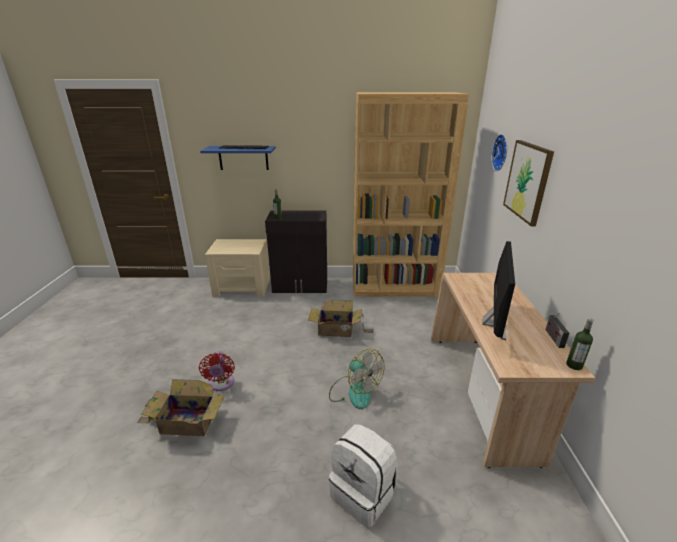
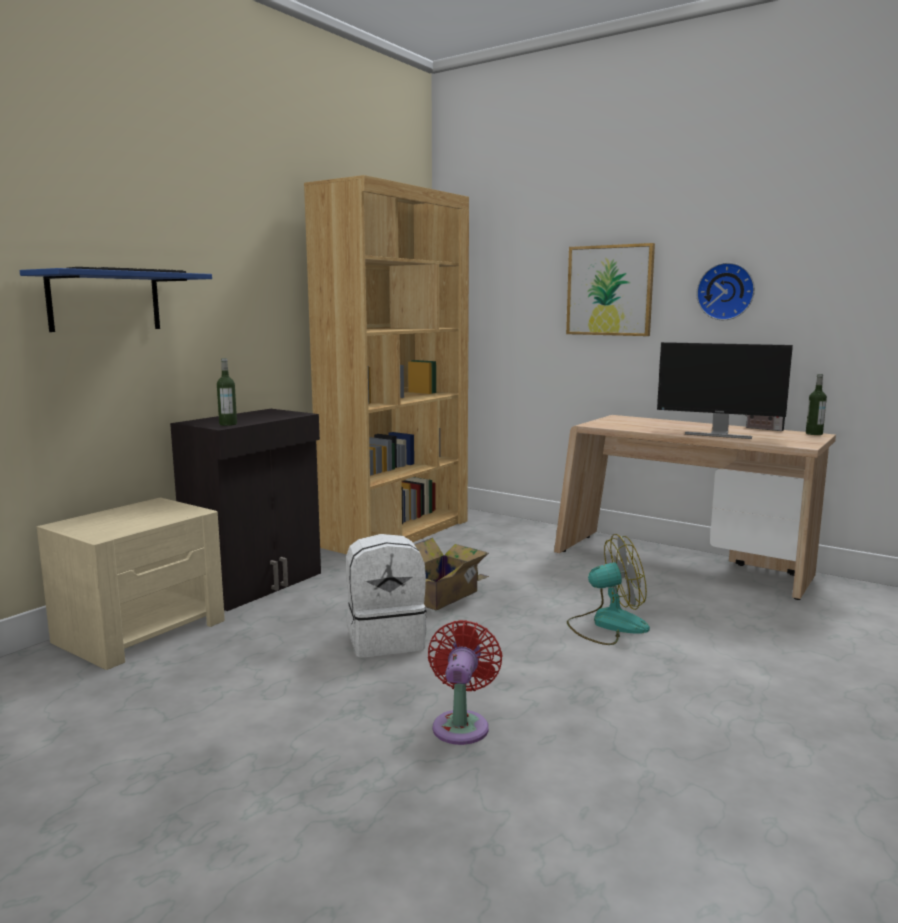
camera: 55 degrees left, 15 degrees down
cardboard box [137,379,225,436] -> none
red fan [199,351,235,391] -> red fan turned 105 degrees counterclockwise [428,620,503,745]
white backpack [329,424,397,528] -> white backpack moved to [346,534,427,657]
monitor [483,241,515,340] -> monitor turned 150 degrees clockwise [657,342,793,439]
wall clock [491,134,507,171] -> wall clock moved to [696,262,755,320]

